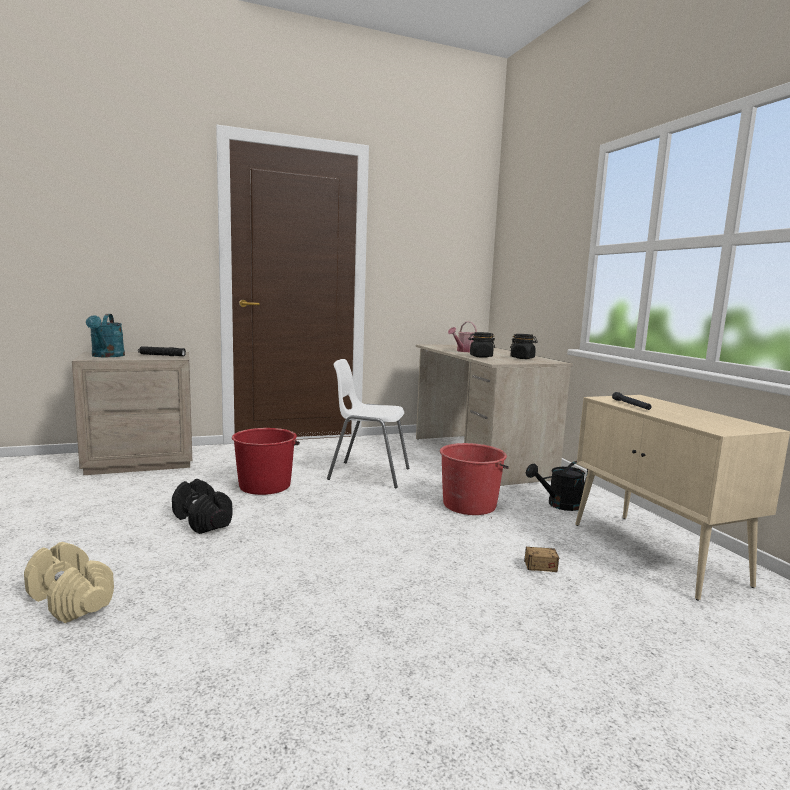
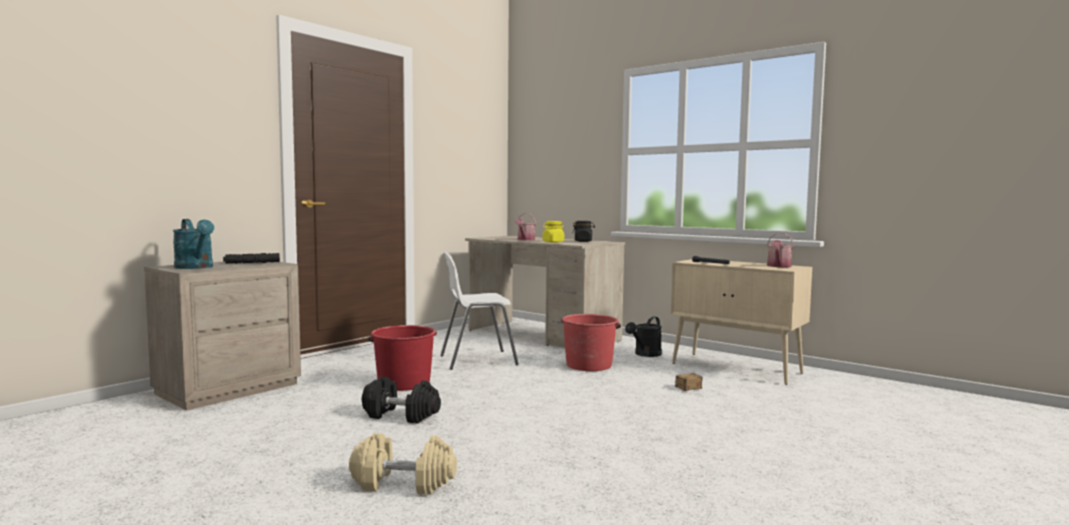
camera: 30 degrees left, 5 degrees down
black jar [469,332,495,358] -> yellow jar [542,221,564,243]
none -> watering can [767,233,794,267]

